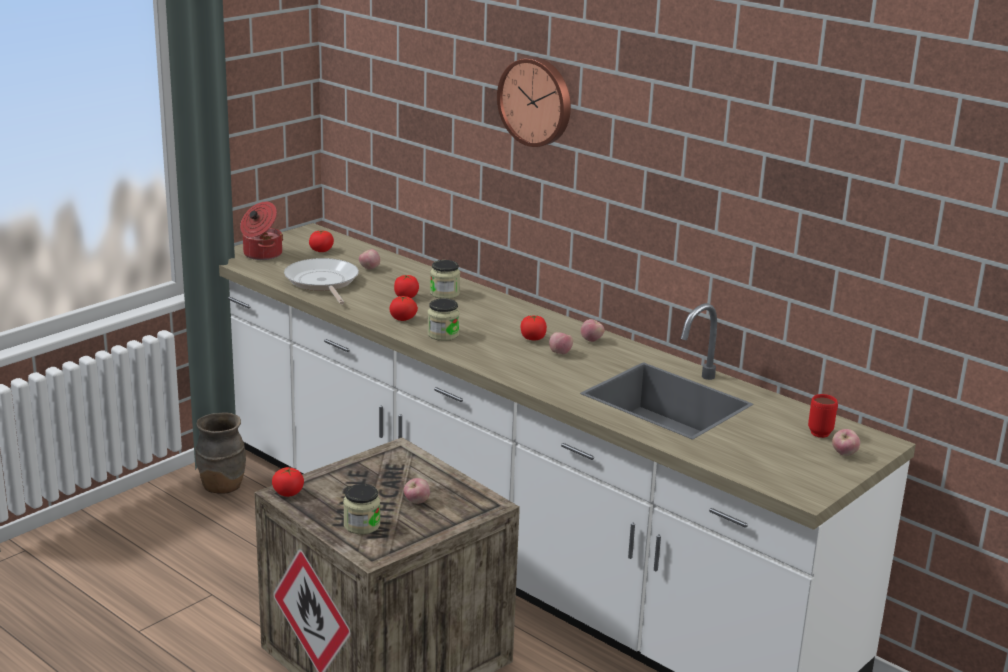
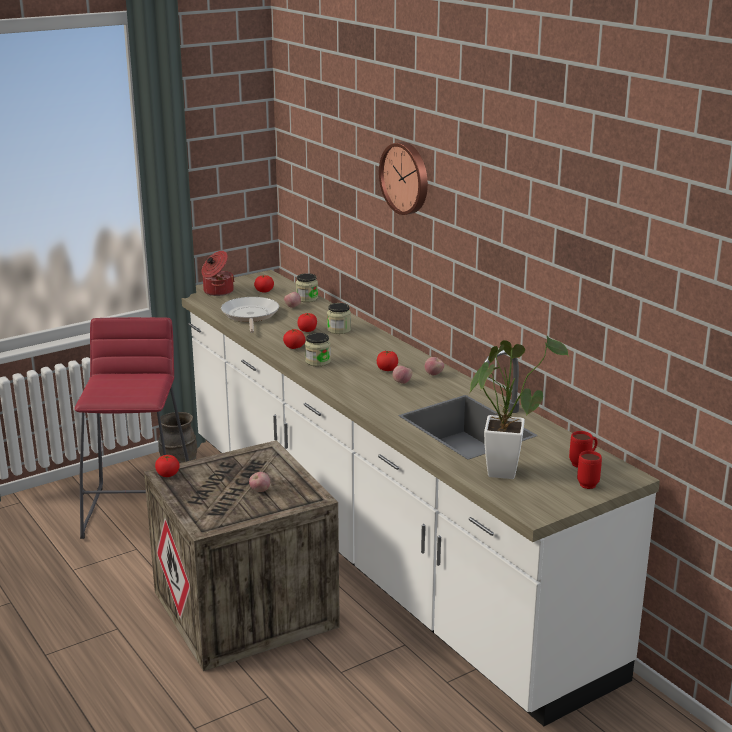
camera: 15 degrees right, 0 degrees up
jar [343,484,380,534] -> jar moved to [296,273,318,302]
apple [832,429,860,456] -> red mug [577,451,602,489]
none -> red stool [74,317,189,539]
none -> potted plant [469,336,569,479]

